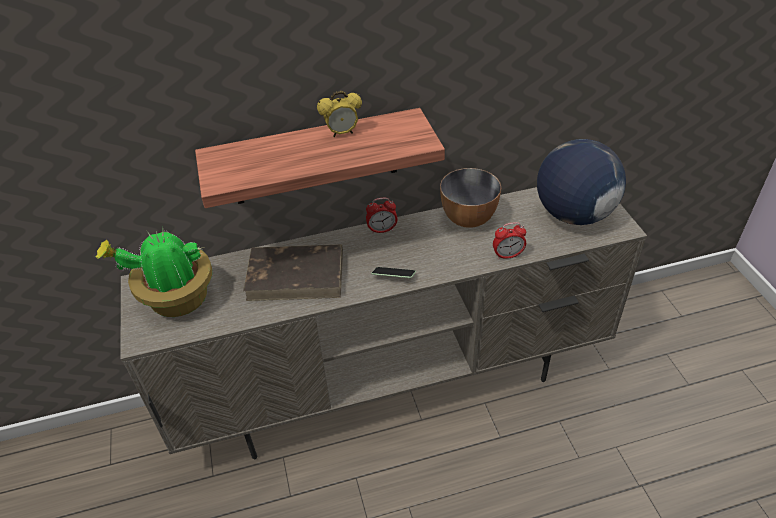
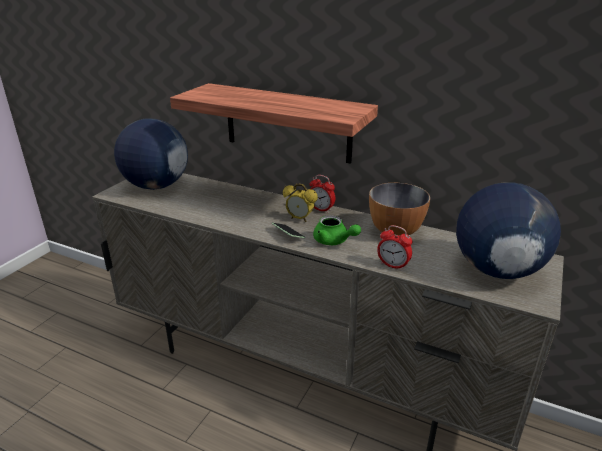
camera: 40 degrees right, 15 degrees down
potted plant [96,230,212,317] -> globe [114,118,188,190]
brown book [243,244,343,301] -> none
alarm clock [317,91,362,137] -> alarm clock moved to [283,183,318,222]
none -> green teapot [313,215,361,245]

